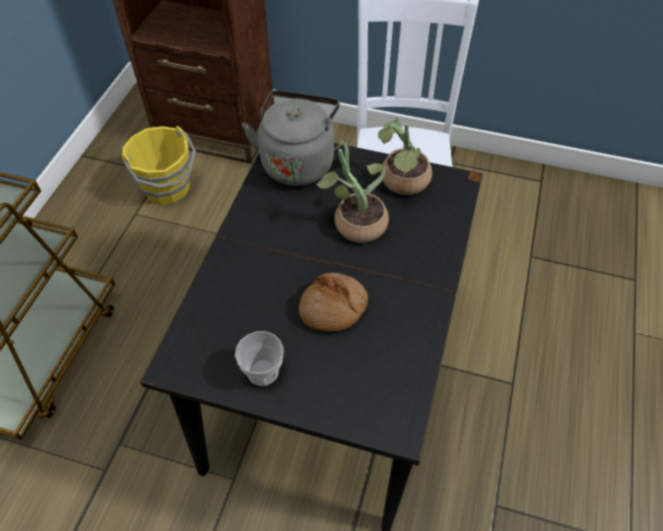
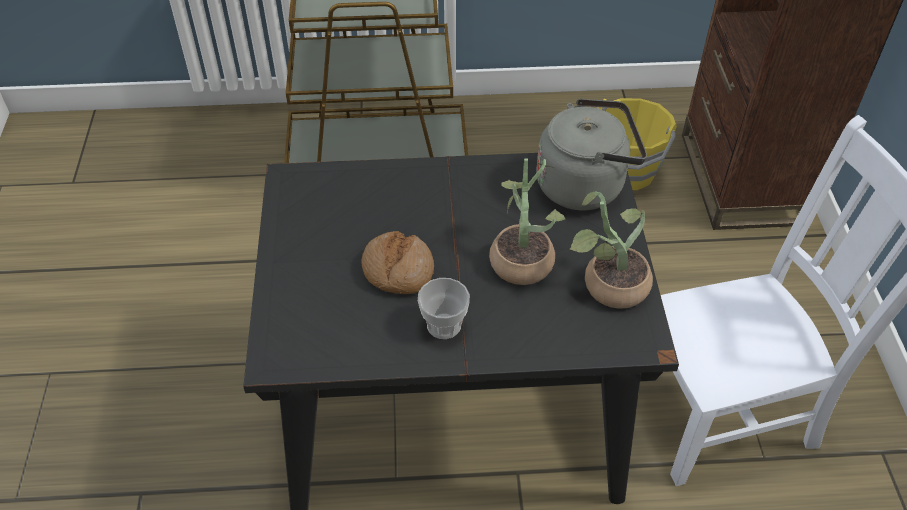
camera: 70 degrees right, 5 degrees down
cup [235,331,284,386] -> cup moved to [418,278,470,339]

